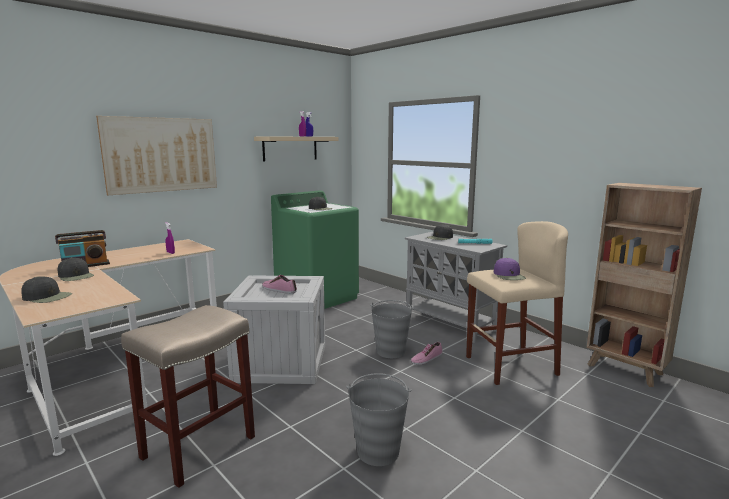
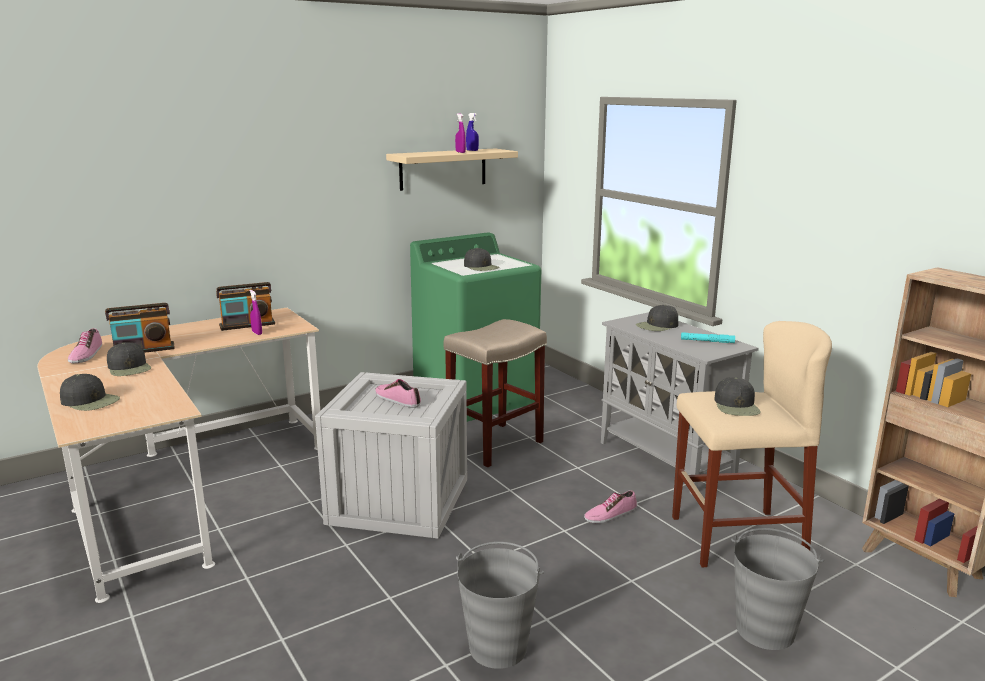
camera: 10 degrees right, 5 degrees up
picture [96,116,217,195] -> none
beige stool [121,305,255,488] -> beige stool moved to [444,319,547,467]
grey bucket [371,300,414,358] -> grey bucket moved to [731,528,824,650]
purple cap [494,258,526,280] -> black cap [714,377,761,416]
none -> shoe [68,328,102,363]
none -> radio [216,282,275,331]

